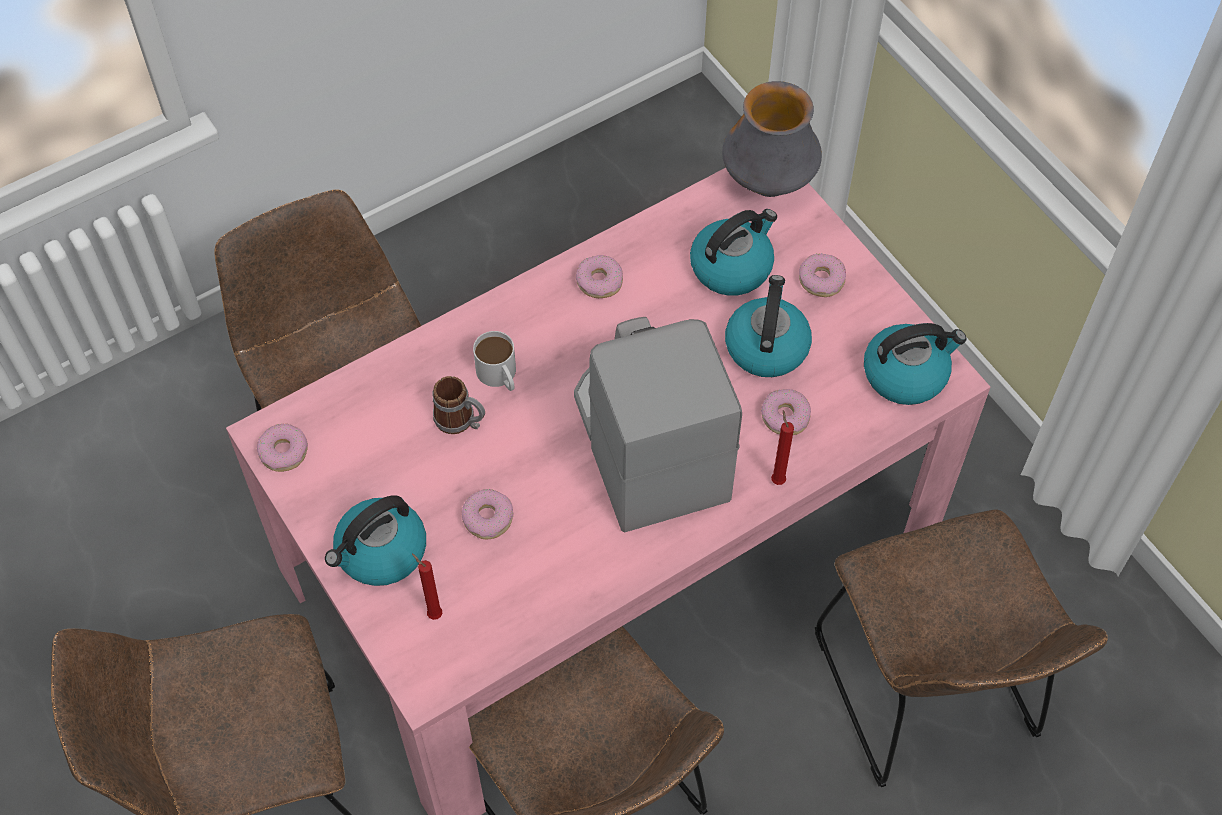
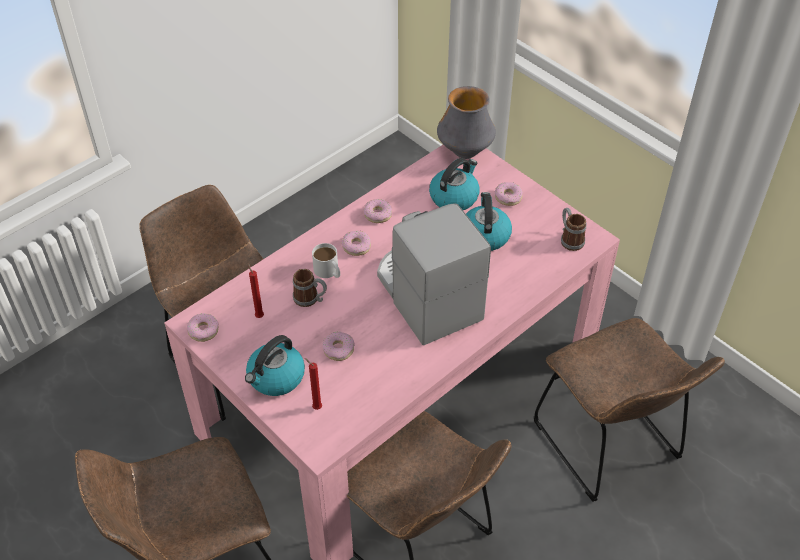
camera: 10 degrees left, 10 degrees down
donut [761,389,811,435] -> donut moved to [342,231,371,256]
red candle [771,410,794,485] -> red candle moved to [248,263,264,318]
kettle [864,323,966,405] -> mug [561,208,586,251]

